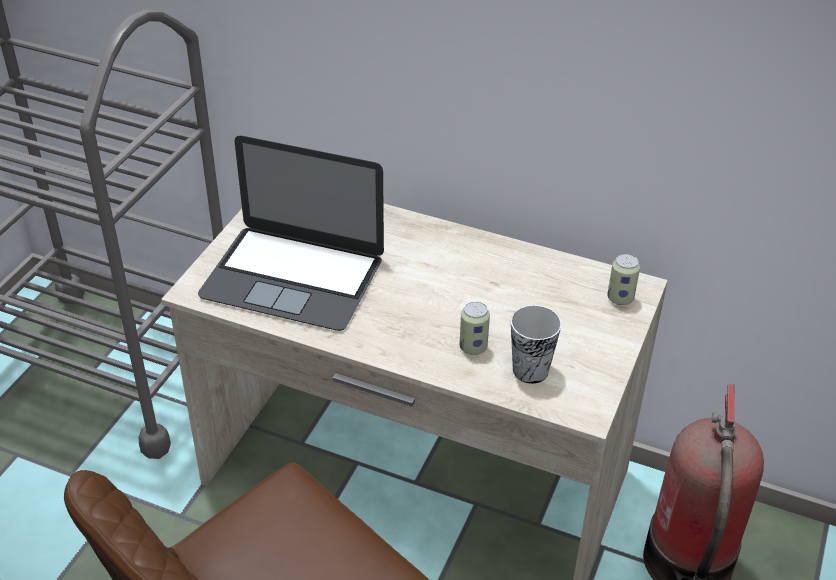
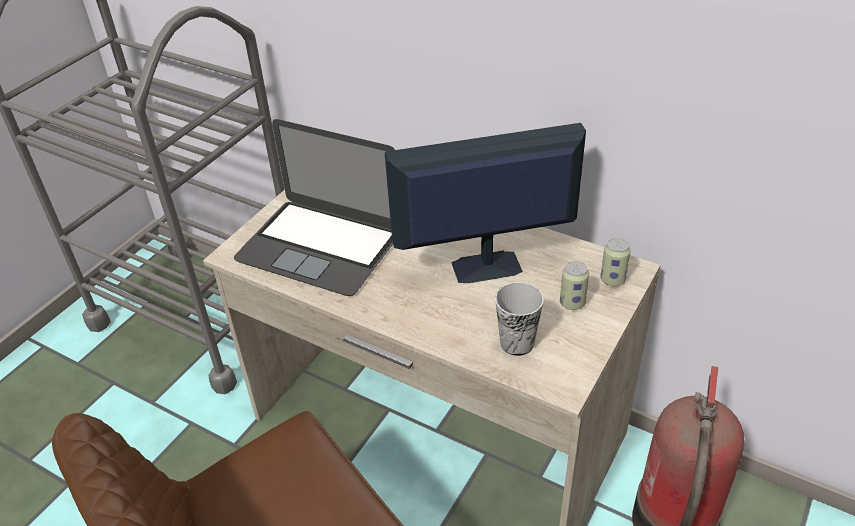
camera: 10 degrees right, 0 degrees up
can [459,302,490,355] -> can moved to [560,261,589,310]
none -> monitor [385,123,586,283]

